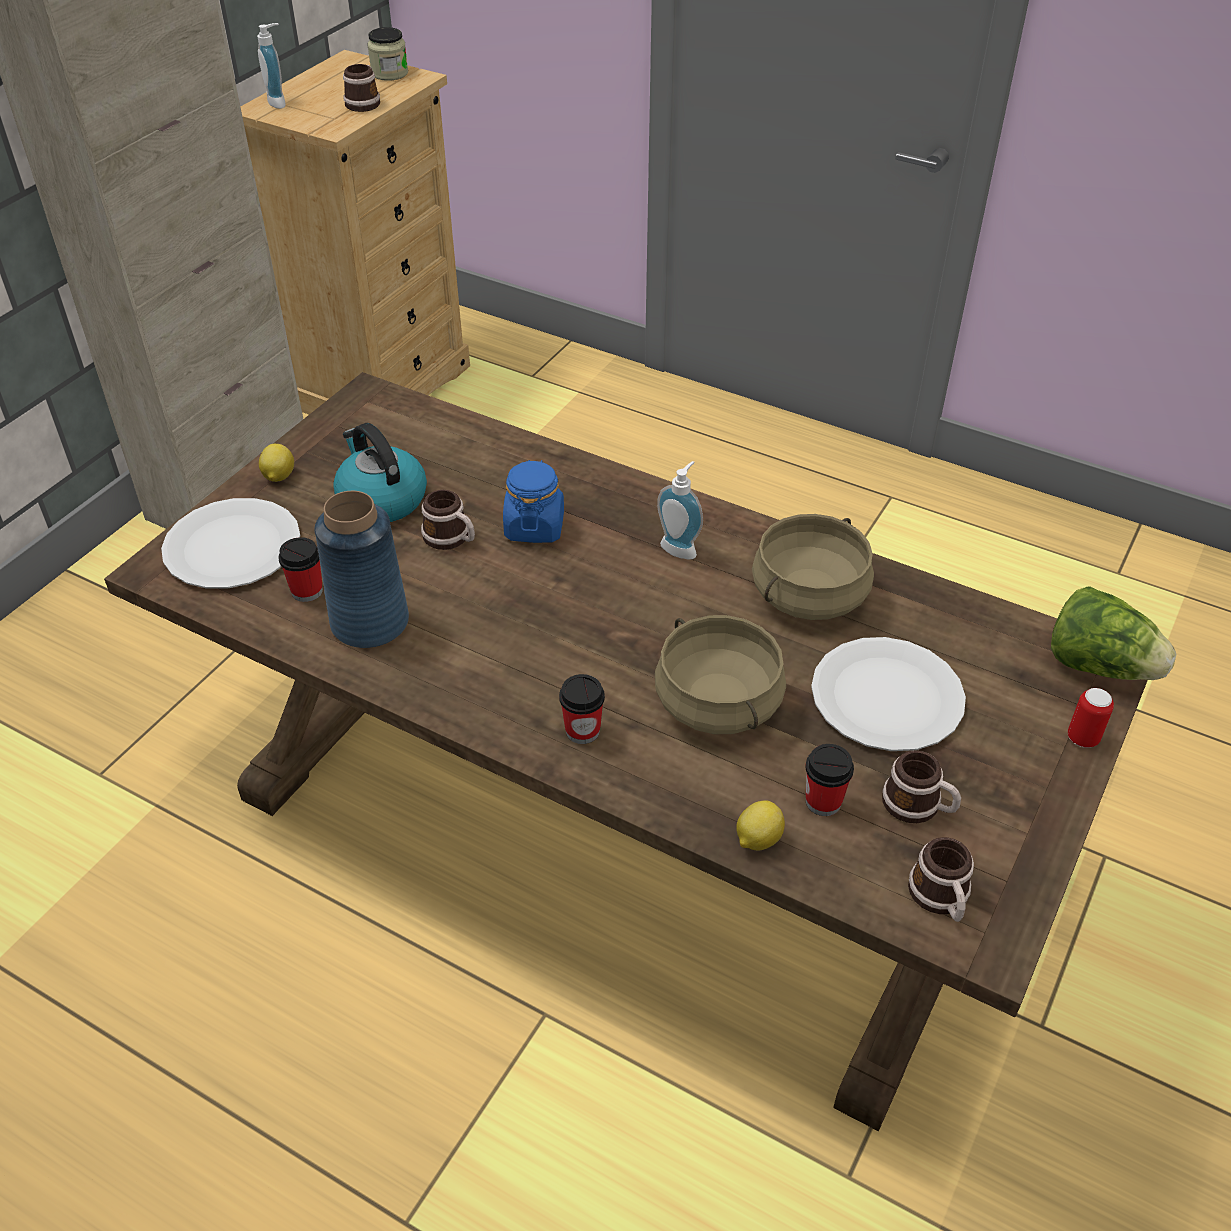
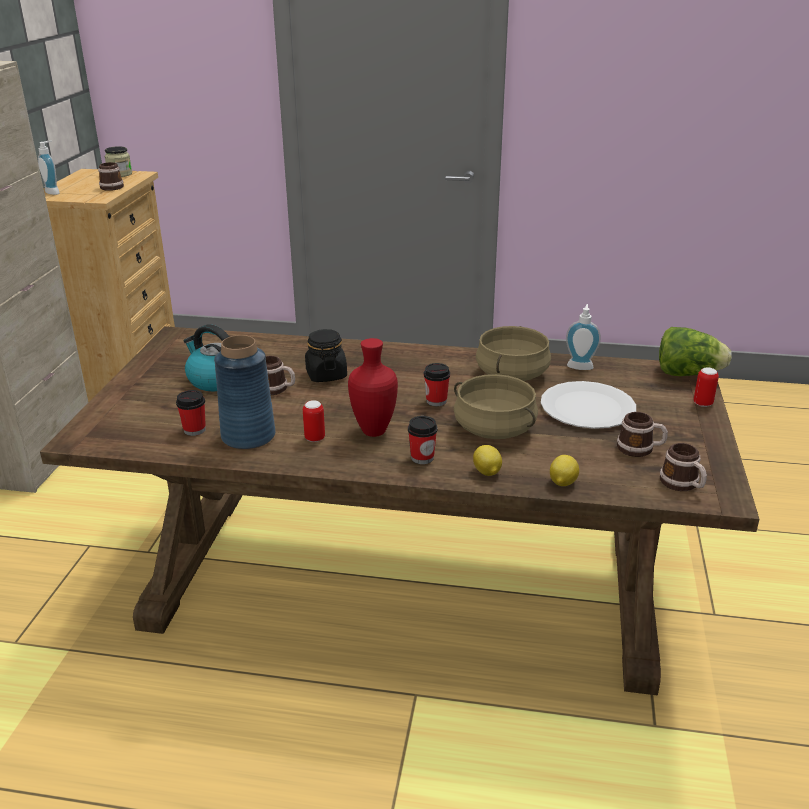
camera: 20 degrees left, 15 degrees down
white plate [161,498,300,588] -> none
lemon [259,444,294,482] -> lemon moved to [473,445,502,476]
blue jar [503,460,564,543] -> black jar [305,329,347,382]
soap dispenser [657,461,703,560] -> soap dispenser moved to [566,304,601,370]
cup [805,744,854,816] -> cup moved to [424,363,450,406]
none -> can [303,400,325,442]
none -> red vase [348,338,398,437]

